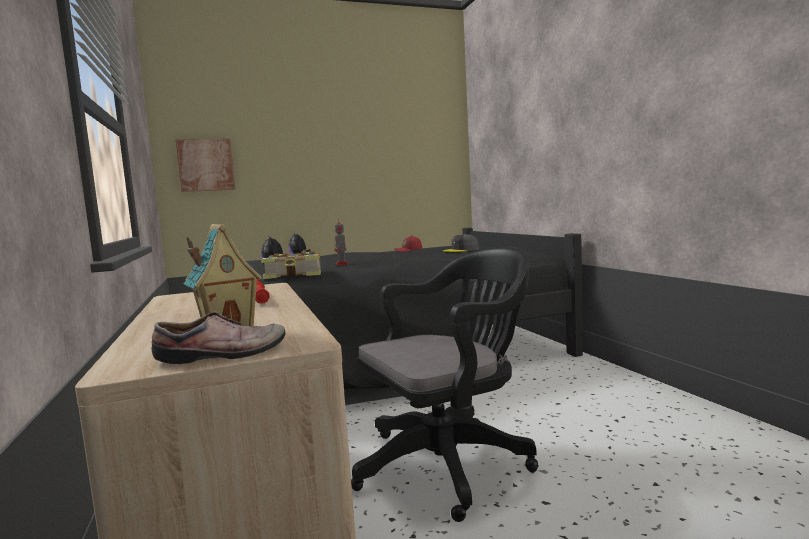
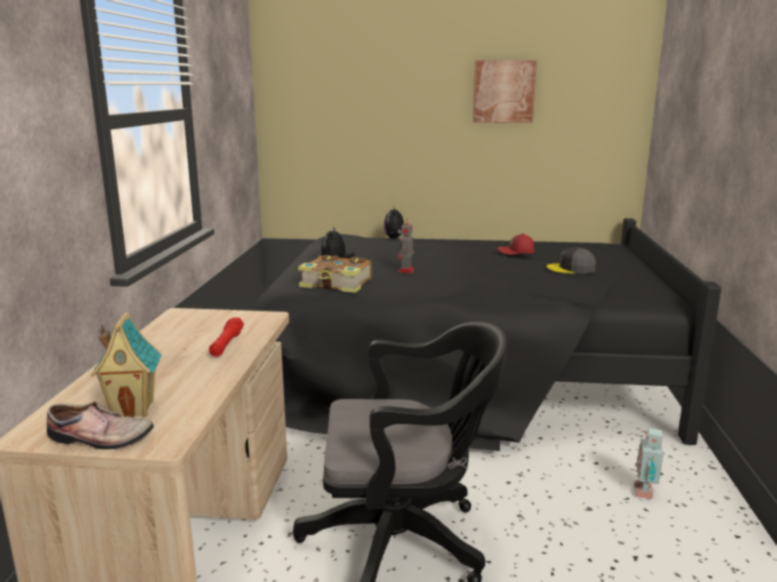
camera: 25 degrees right, 10 degrees up
picture [175,139,235,192] -> picture moved to [473,60,537,123]
none -> toy robot [635,428,663,499]

